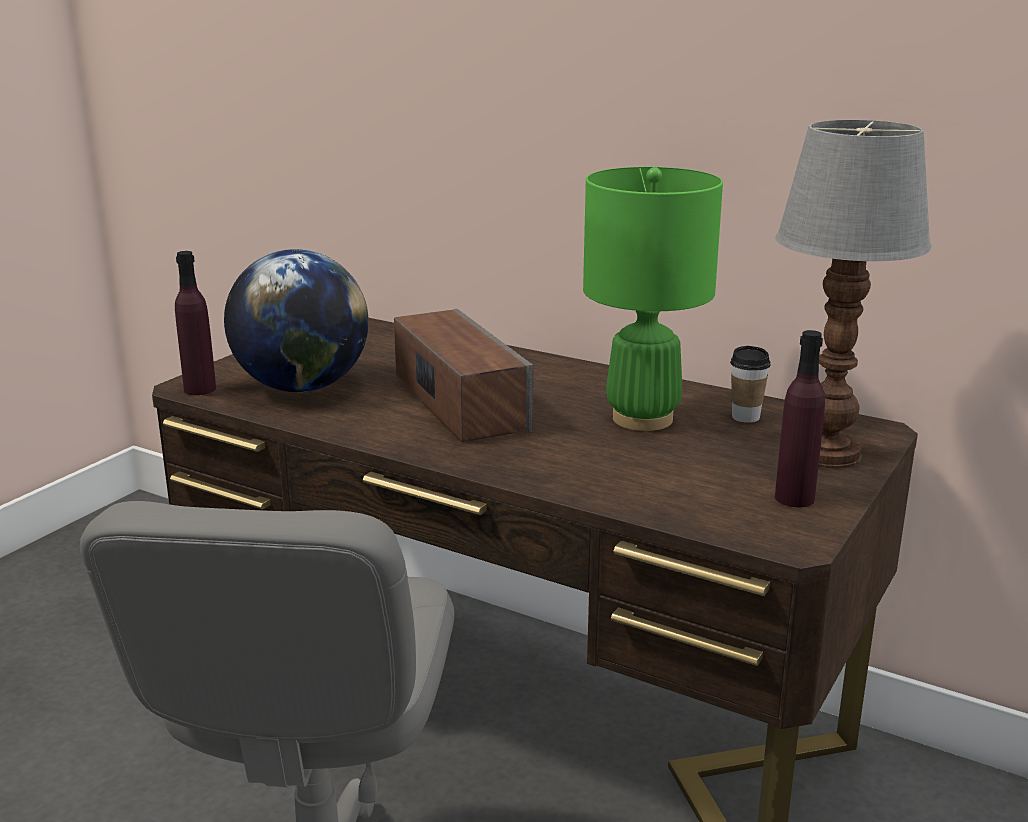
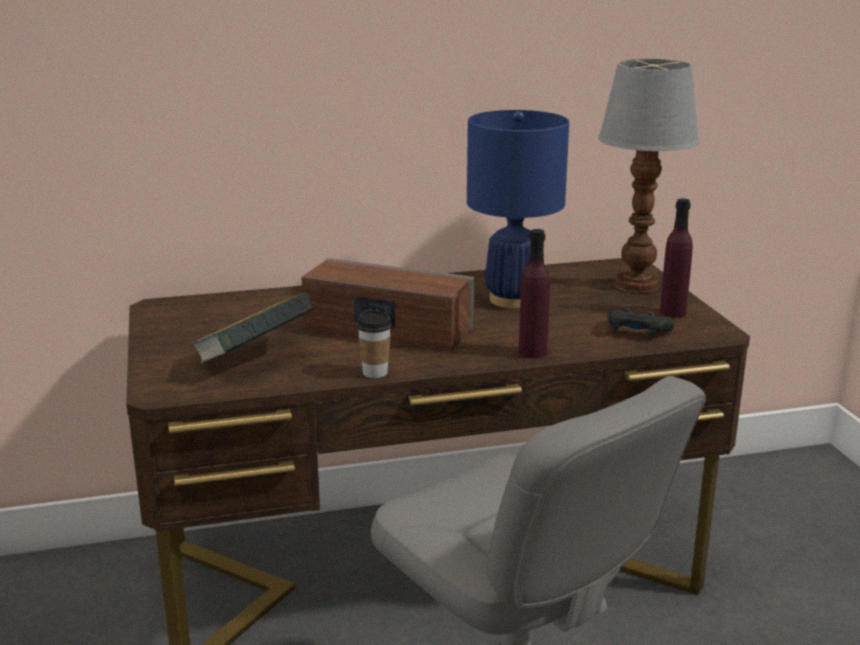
camera: 45 degrees left, 0 degrees up
purple bottle [175,251,216,395] -> purple bottle moved to [518,229,550,358]
globe [224,249,369,392] -> book [190,292,314,364]
green table lamp [583,167,723,431] -> blue table lamp [467,110,569,308]
cup [730,346,770,423] -> cup moved to [357,310,392,378]
none -> black game controller [607,308,674,337]

